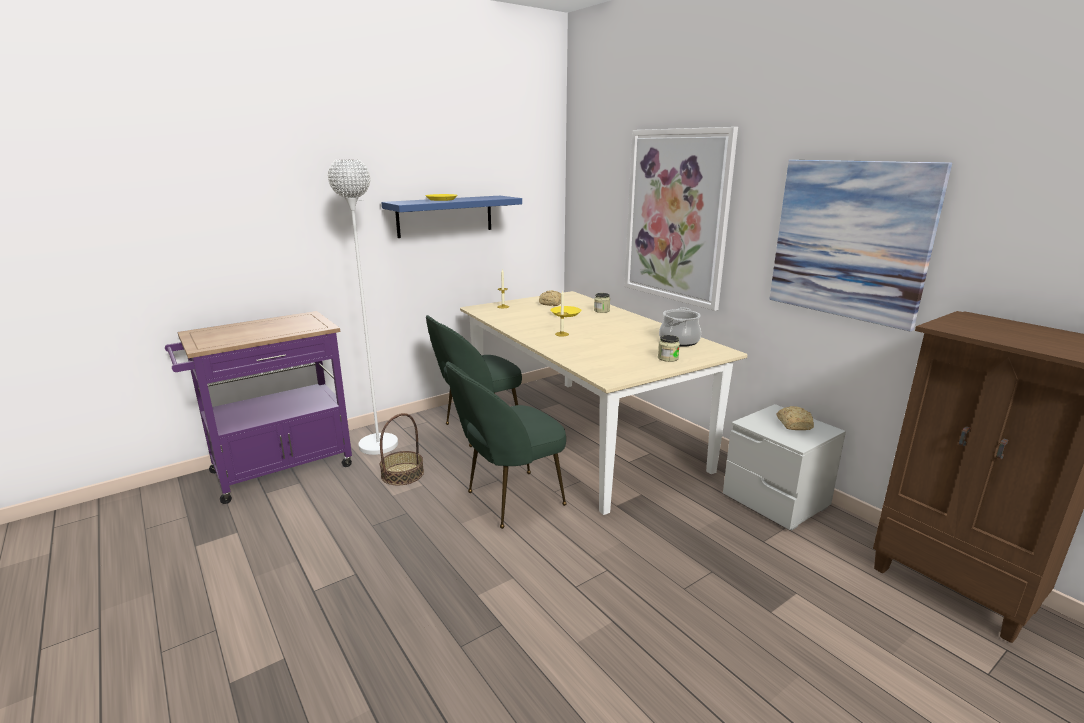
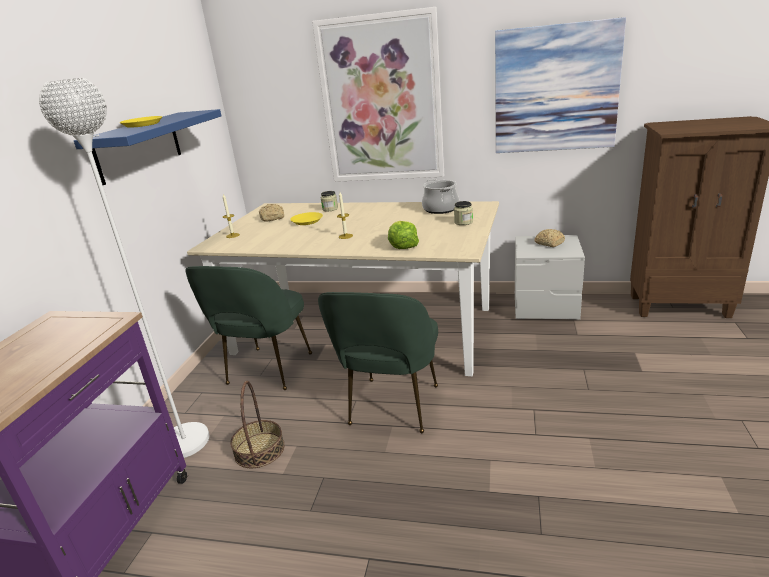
camera: 40 degrees left, 5 degrees up
none -> lettuce [388,221,419,249]

